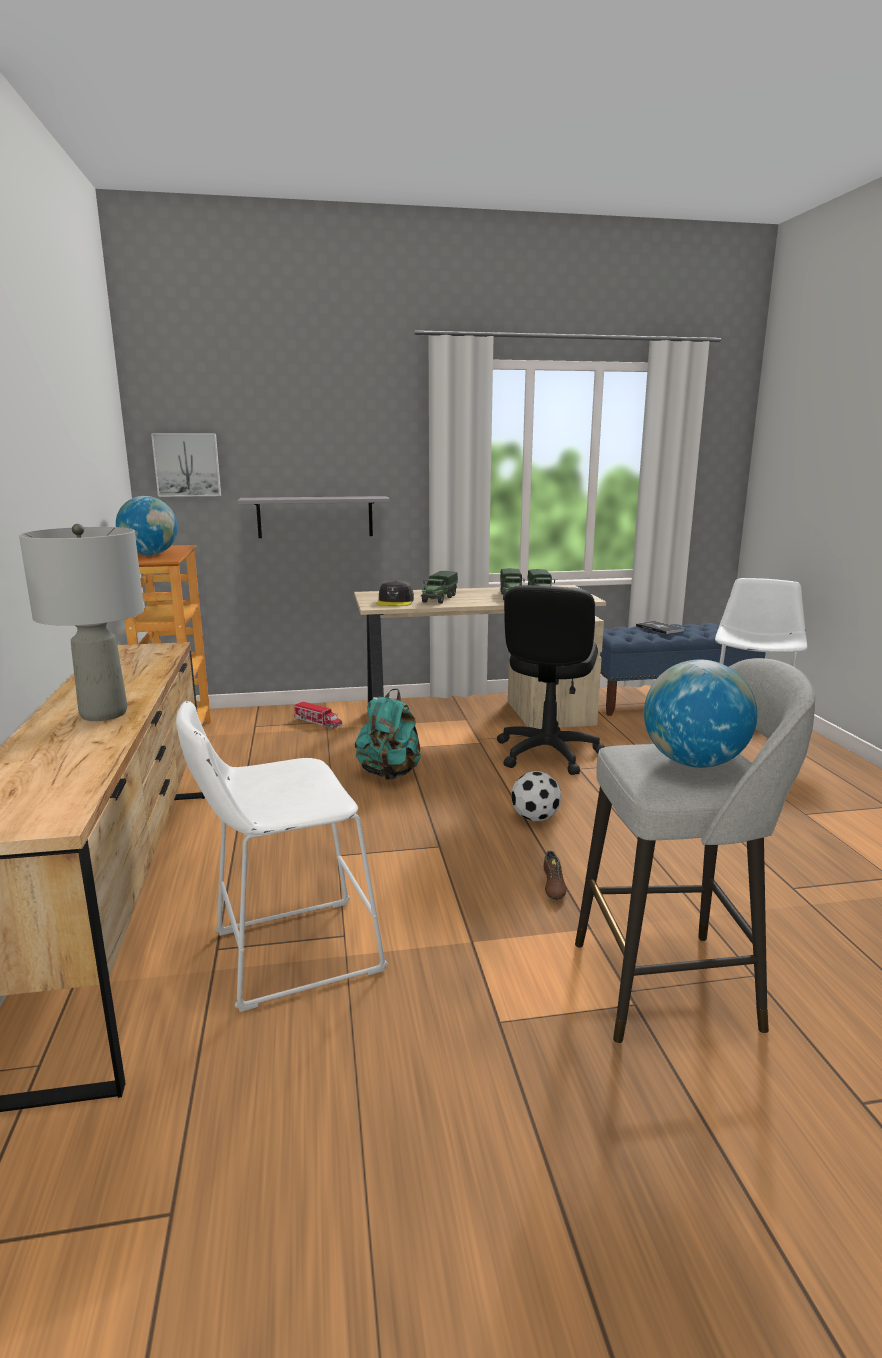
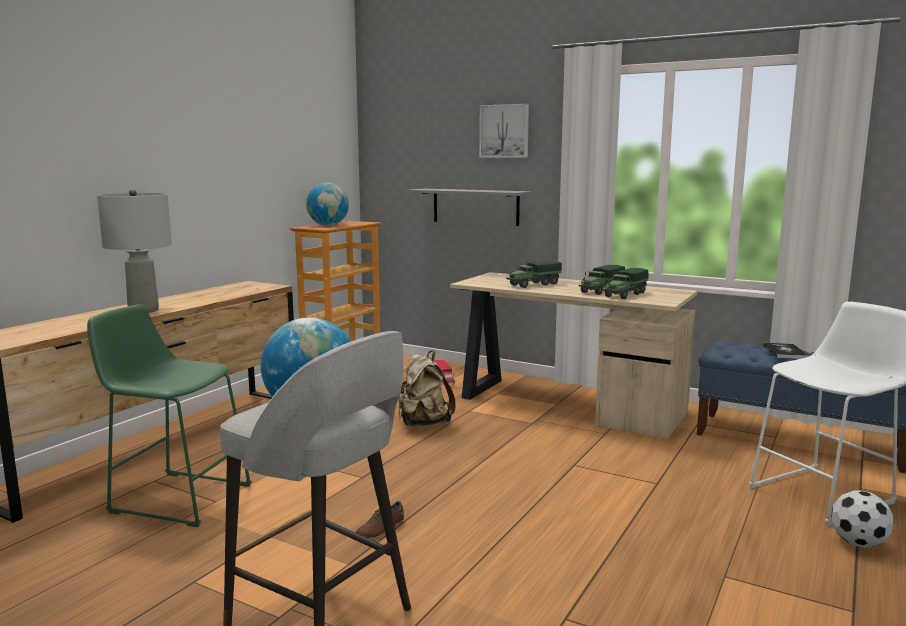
camera: 40 degrees right, 5 degrees down
picture [151,433,221,497] -> picture moved to [479,104,529,157]
white stool [176,701,388,1012] -> green stool [87,304,252,527]
turquoise backpack [355,688,421,780] -> beige backpack [398,350,456,427]
grey cap [376,580,414,606] -> none
black office chair [497,585,605,775] -> none
football [511,771,561,821] -> football moved to [831,490,894,547]

